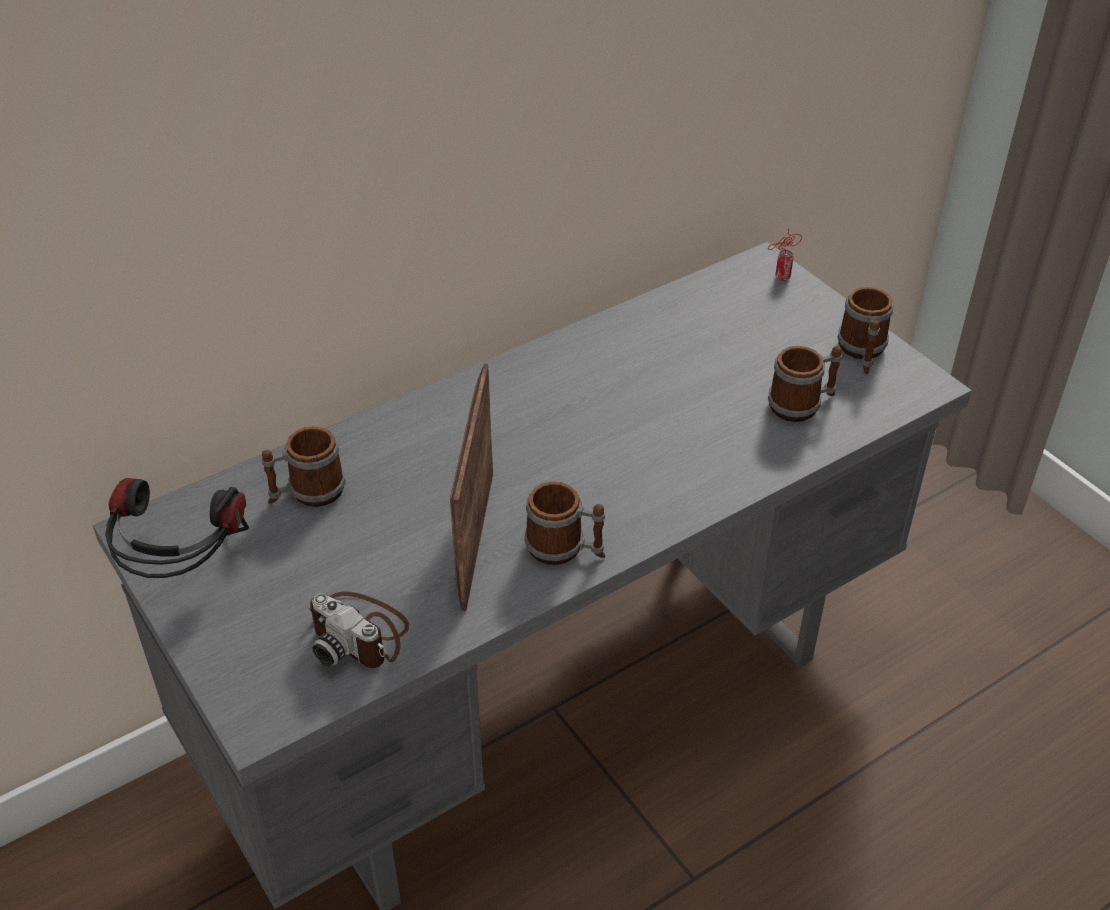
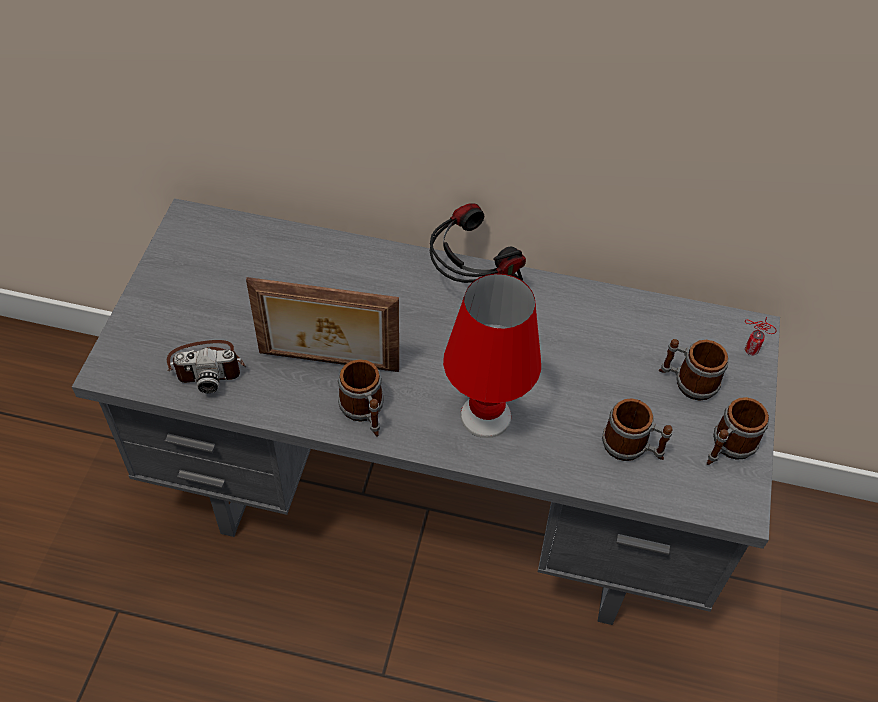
camera: 45 degrees right, 10 degrees up
headphones [105,478,249,578] -> headphones moved to [430,203,526,283]
mug [262,426,346,507] -> mug moved to [659,339,729,401]
camera [308,591,409,668] -> camera turned 90 degrees counterclockwise [167,340,246,393]
picture frame [450,364,493,611] -> picture frame turned 135 degrees counterclockwise [246,277,399,372]
none -> red table lamp [443,273,541,438]

